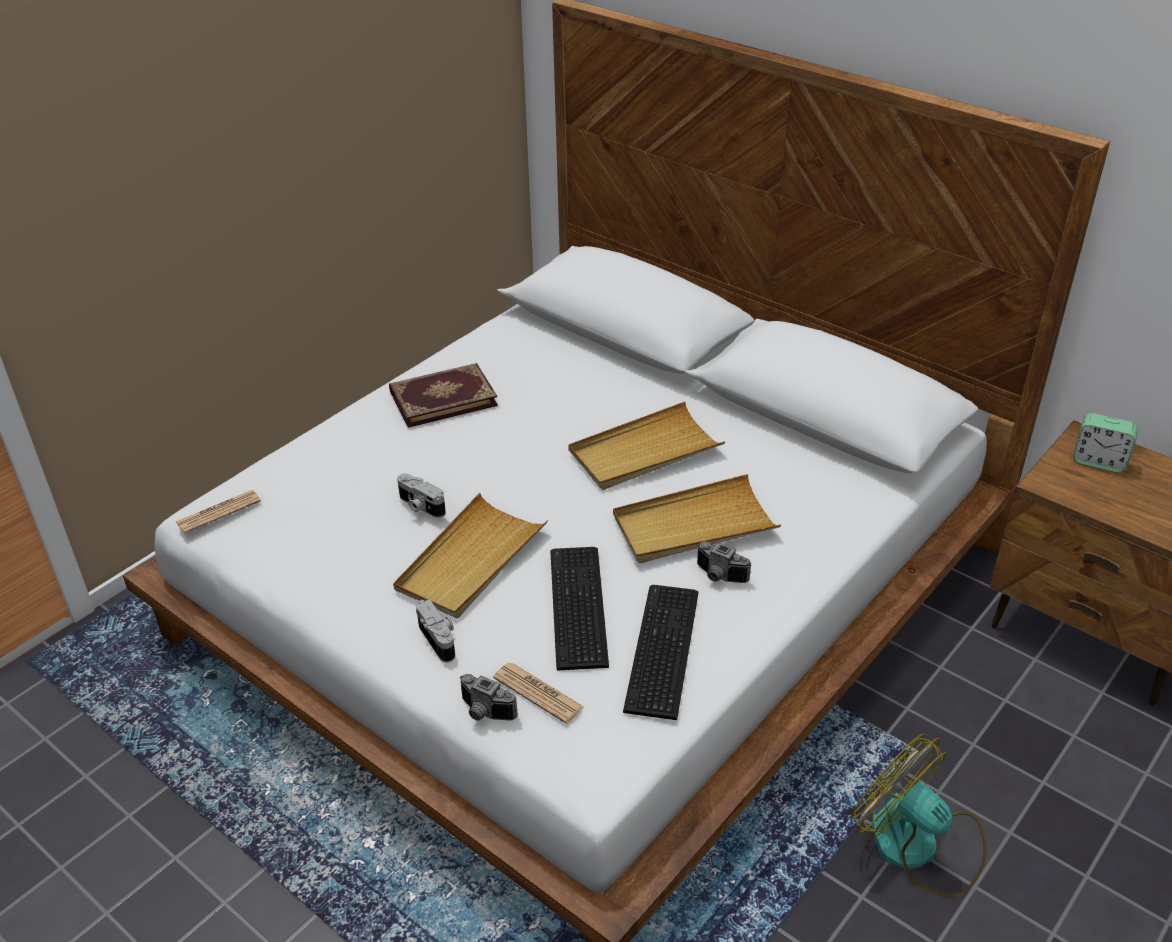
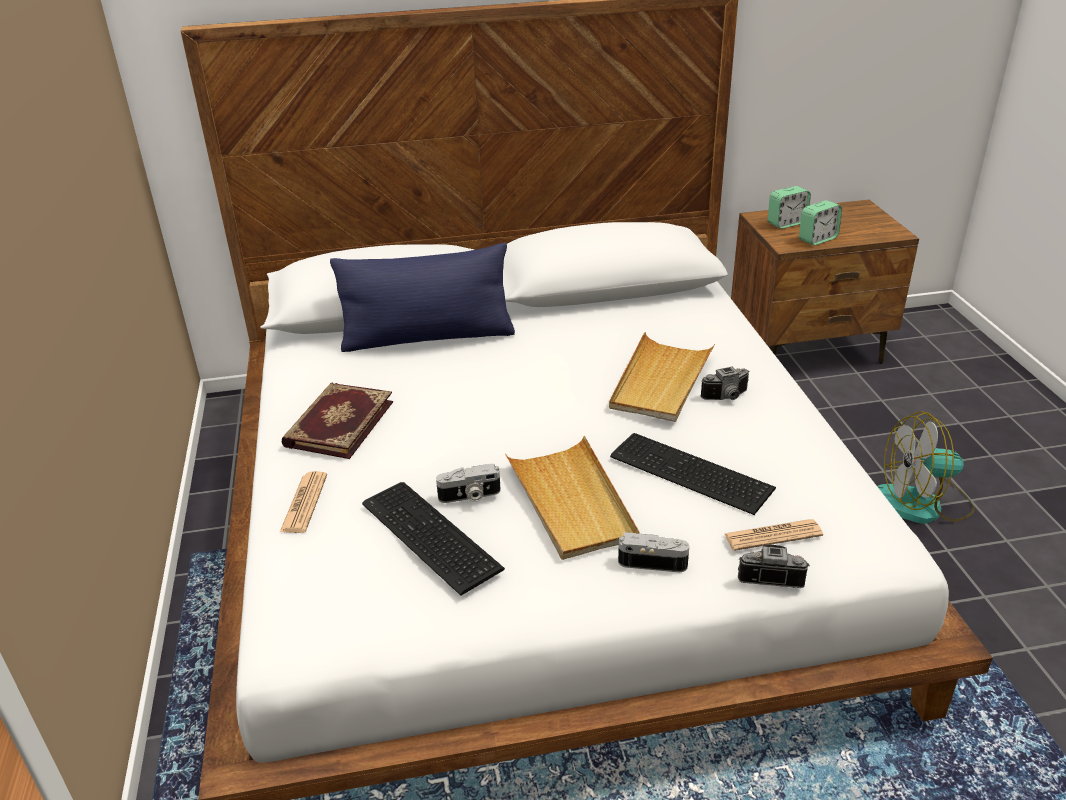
camera: 50 degrees left, 5 degrees down
newspaper [176,490,261,534] -> newspaper moved to [280,471,327,533]
camera [460,674,518,721] -> camera turned 150 degrees counterclockwise [738,545,809,588]
beige tray [569,402,725,490] -> none
keyboard [623,585,699,720] -> keyboard moved to [362,482,505,596]
none -> blue pillow [330,243,515,352]
none -> alarm clock [799,200,842,245]

